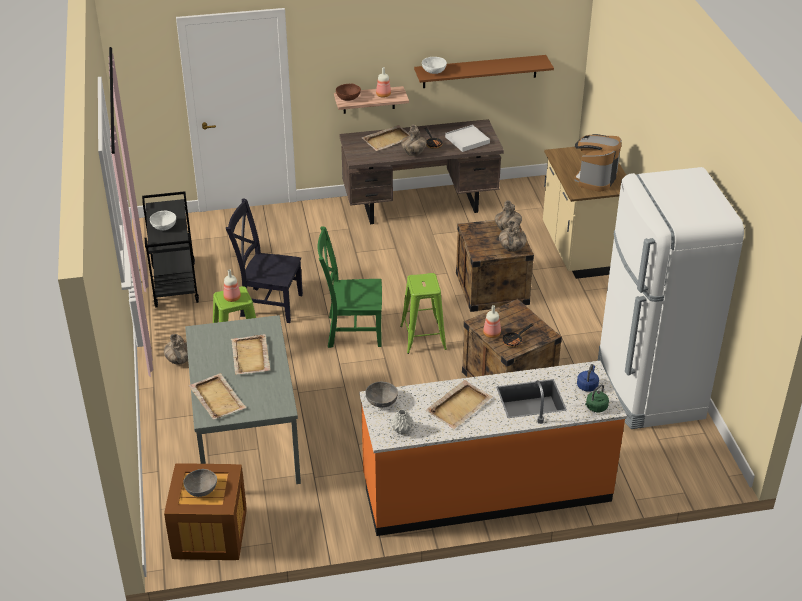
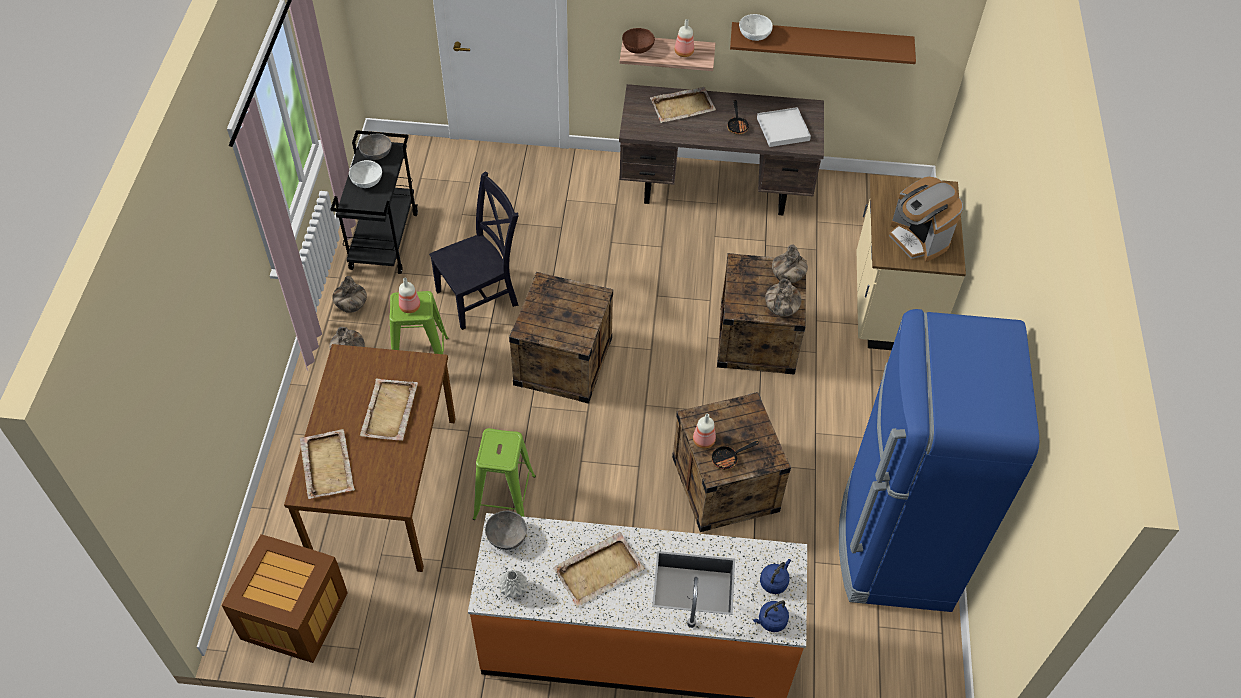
camera: 15 degrees right, 15 degrees up
grey bowl [183,469,217,497] -> grey bowl moved to [359,134,392,160]
grey dining table [185,315,301,484] -> brown dining table [284,344,456,572]
black chair [226,198,303,323] -> black chair turned 120 degrees clockwise [429,171,519,330]
green chair [318,226,382,348] -> crate [509,272,613,404]
green stool [400,273,447,354] -> green stool moved to [473,428,536,520]
vase [401,125,427,156] -> vase moved to [332,276,367,313]
coffee machine [574,134,622,191] -> coffee machine turned 75 degrees counterclockwise [889,176,963,262]
green kettle [585,384,609,412] -> blue kettle [753,600,789,632]
white fridge [598,167,744,429] -> blue fridge [839,309,1039,612]

